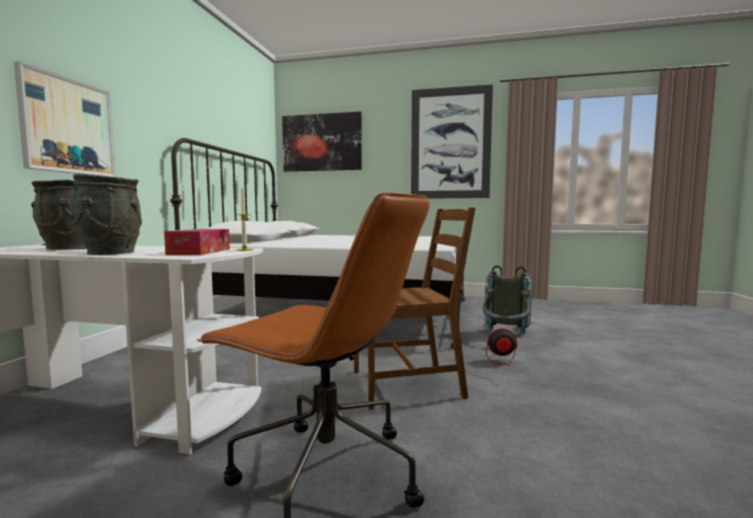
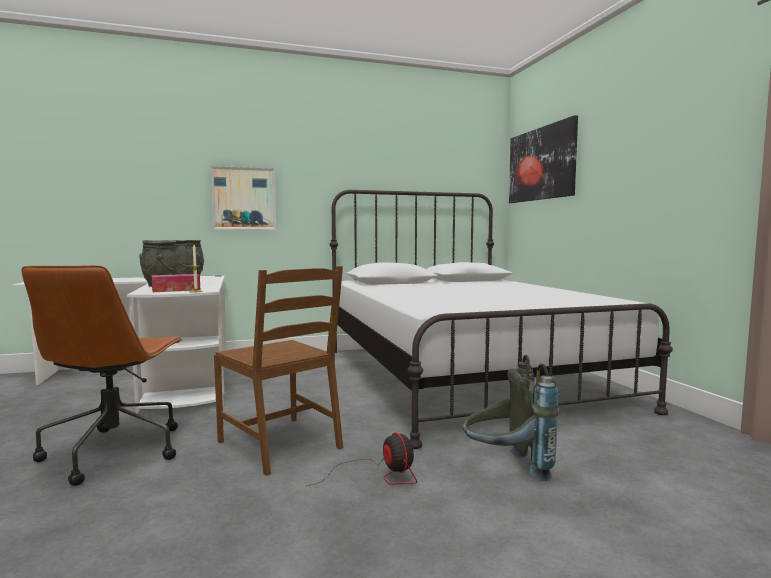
camera: 60 degrees right, 0 degrees up
picture [411,84,493,199] -> none

